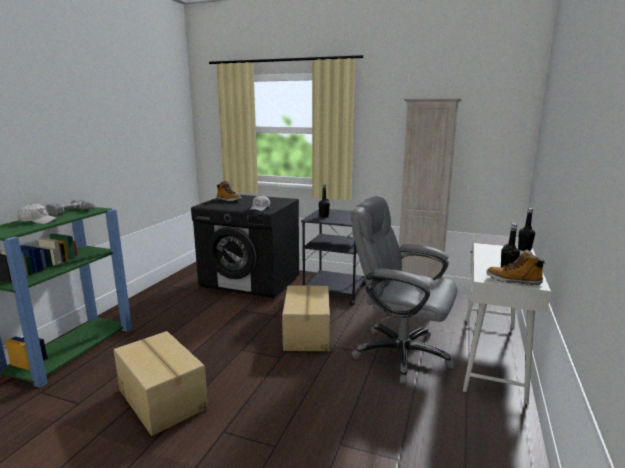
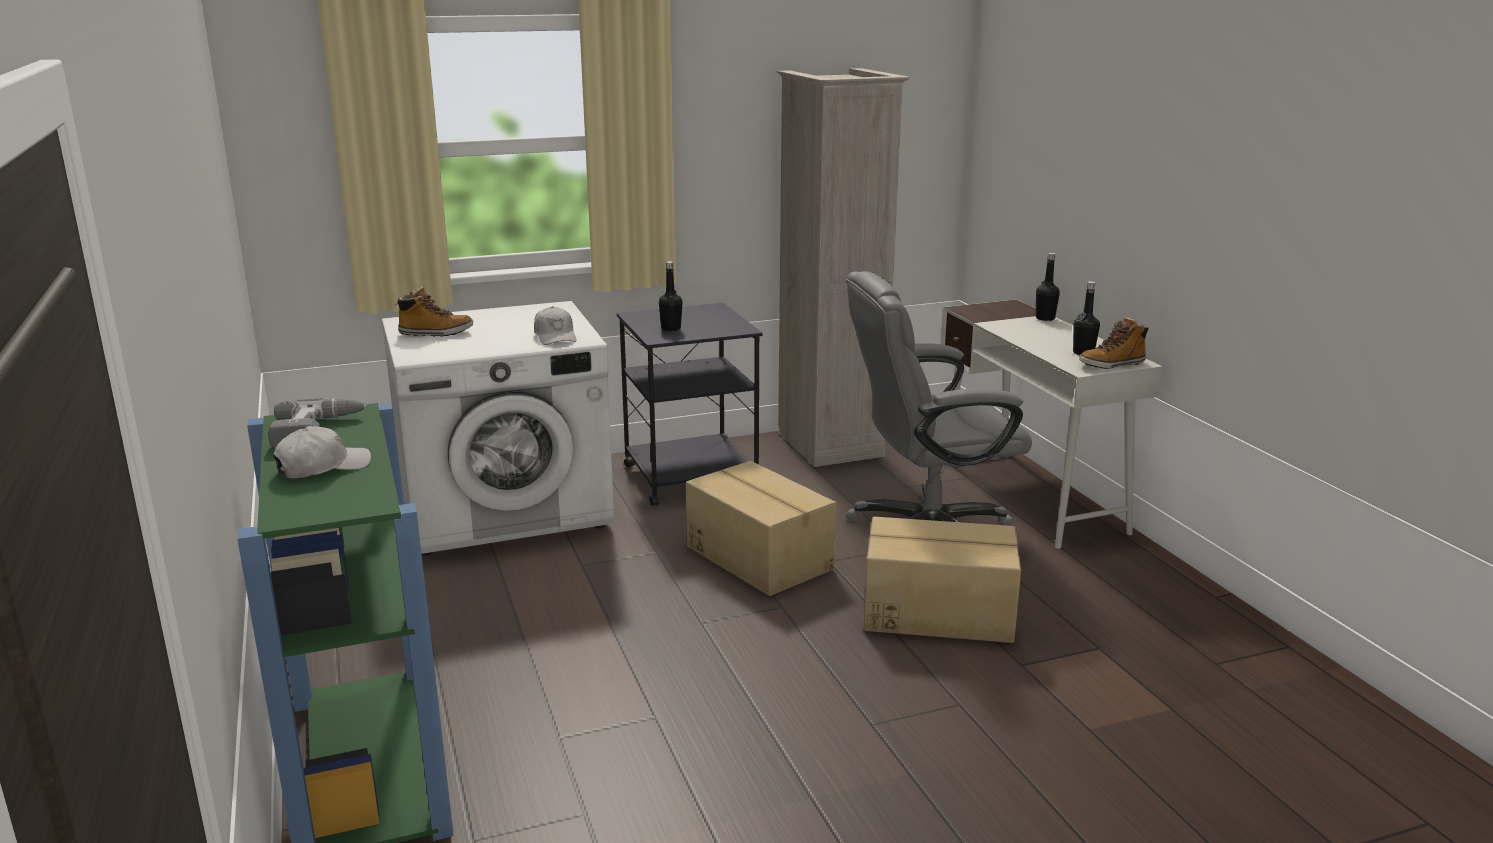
camera: 40 degrees left, 5 degrees up
cardboard box [114,331,208,436] -> cardboard box moved to [864,517,1021,643]
black washing machine [191,195,299,299] -> white washing machine [382,301,614,556]

